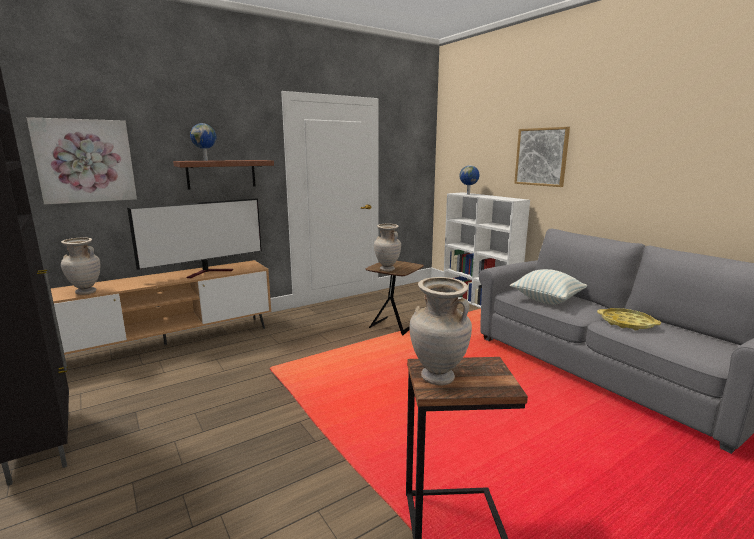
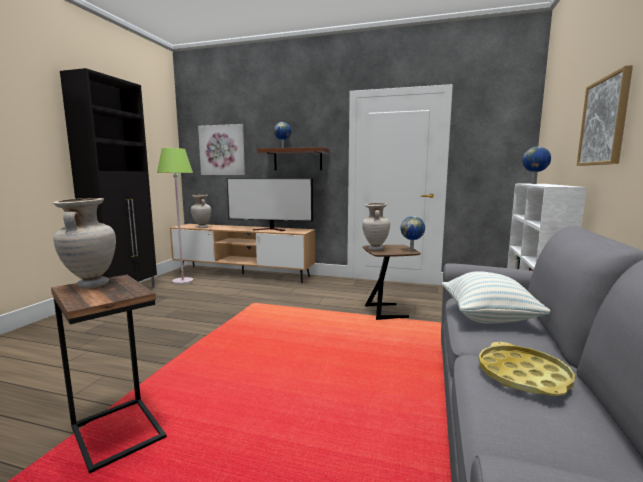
camera: 50 degrees right, 5 degrees down
none -> green floor lamp [157,148,193,285]
none -> globe [400,216,425,251]

